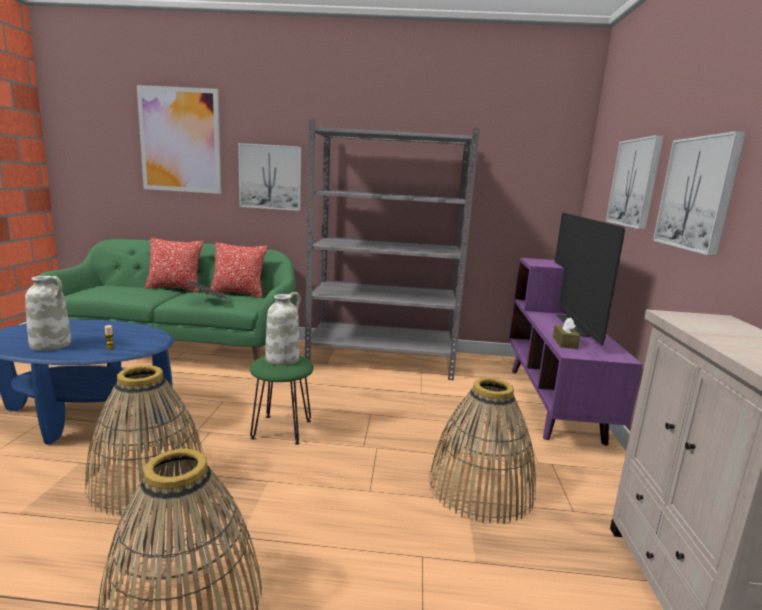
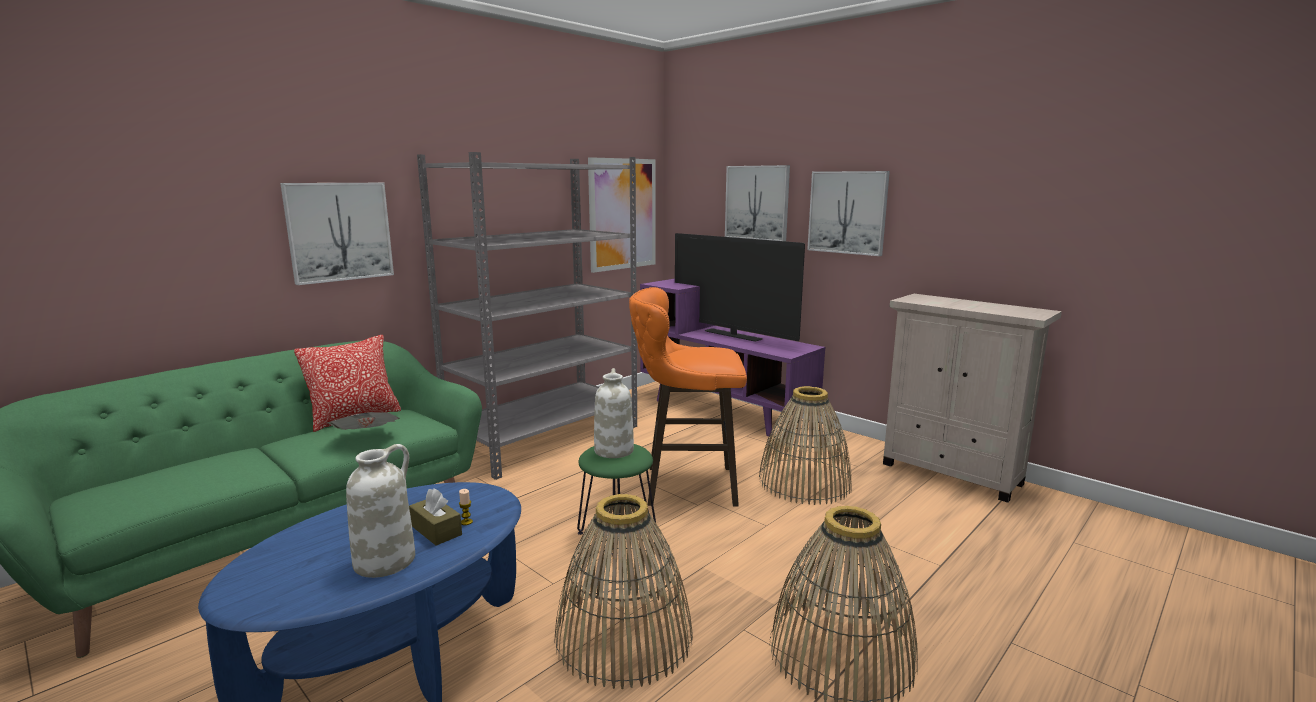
camera: 50 degrees left, 0 degrees up
picture [137,85,221,194] -> picture moved to [588,157,656,273]
pillow [145,238,204,292] -> none
brown tissue box [553,317,580,349] -> brown tissue box moved to [409,488,462,546]
none -> orange stool [629,287,747,507]

